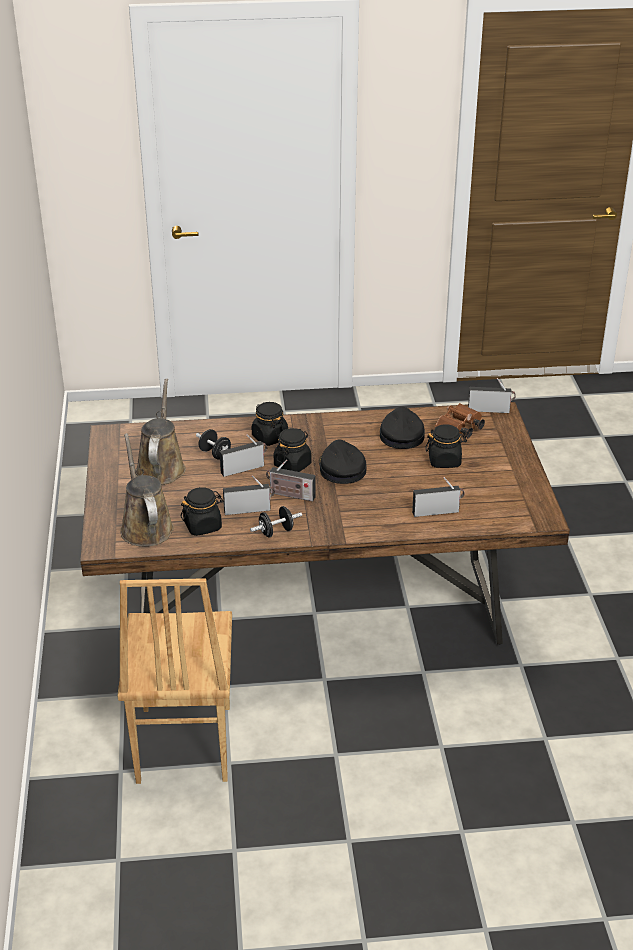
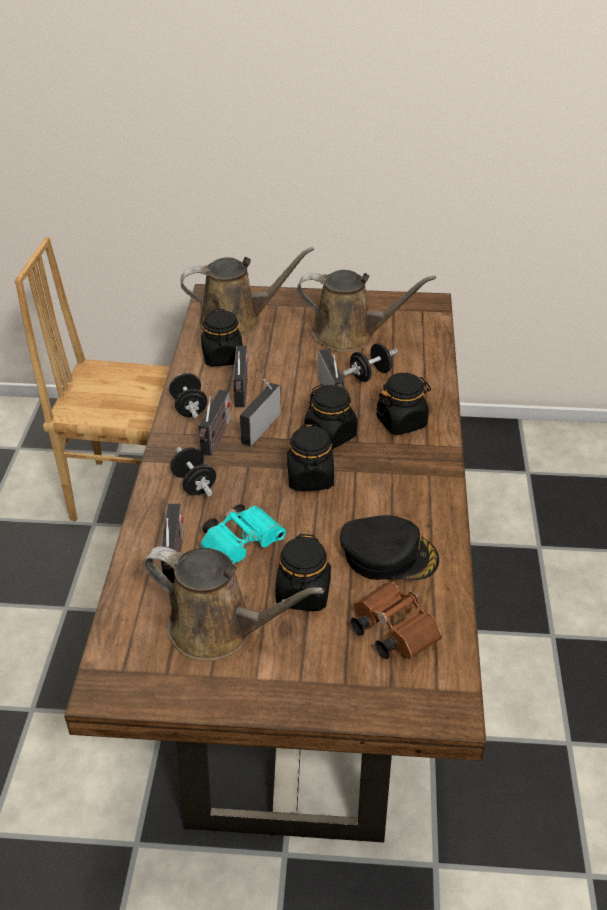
camera: 100 degrees right, 5 degrees up
black cap [319,440,367,484] -> black jar [287,424,334,491]
radio [468,378,516,413] -> radio moved to [198,389,231,456]
none -> brown watering can [143,547,324,661]
none -> black dumbbell [170,447,216,496]
none -> turquoise binoculars [200,504,286,564]

